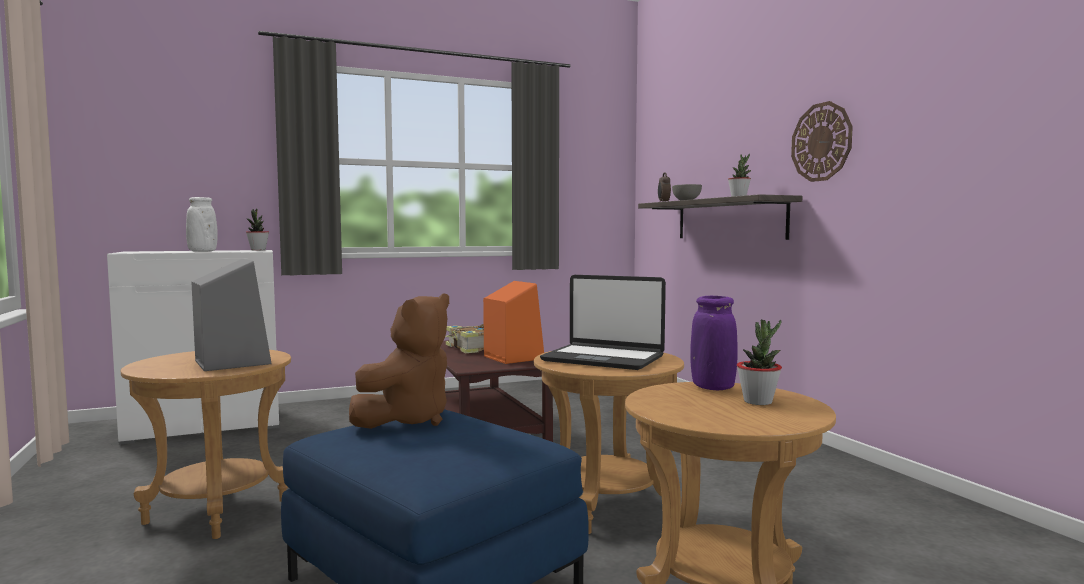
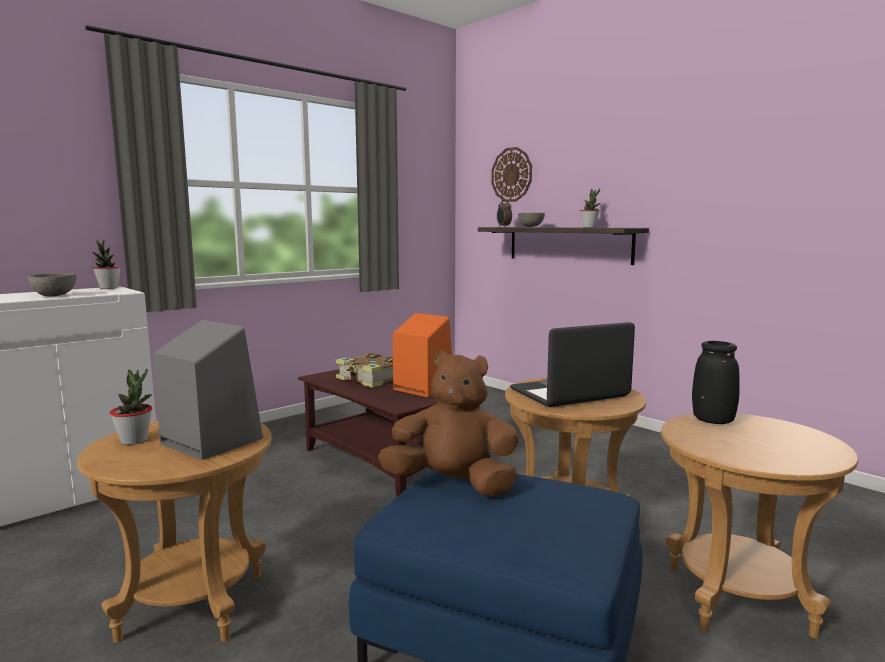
camera: 20 degrees left, 5 degrees up
white vase [186,197,218,252] -> grey bowl [28,273,76,296]
brown plush toy [349,293,449,429] -> brown plush toy turned 90 degrees counterclockwise [378,350,519,497]
laptop [540,275,666,370] -> laptop turned 150 degrees clockwise [510,322,635,407]
purple vase [690,296,738,390] -> black vase [692,341,740,424]
potted plant [737,320,782,405] -> potted plant moved to [110,369,152,445]
wall clock [791,101,853,182] -> wall clock moved to [491,147,532,202]

